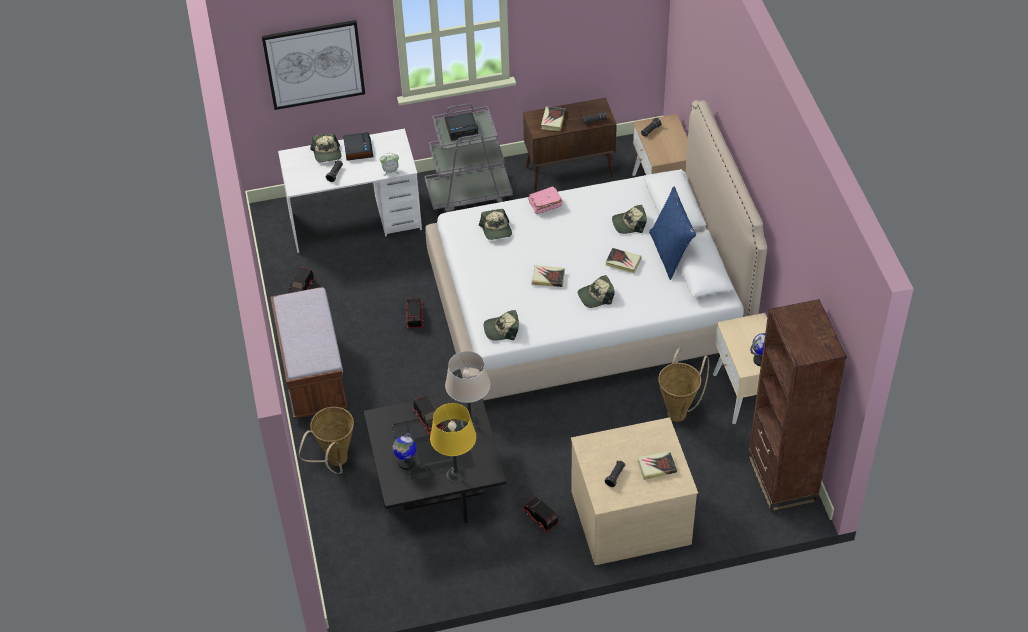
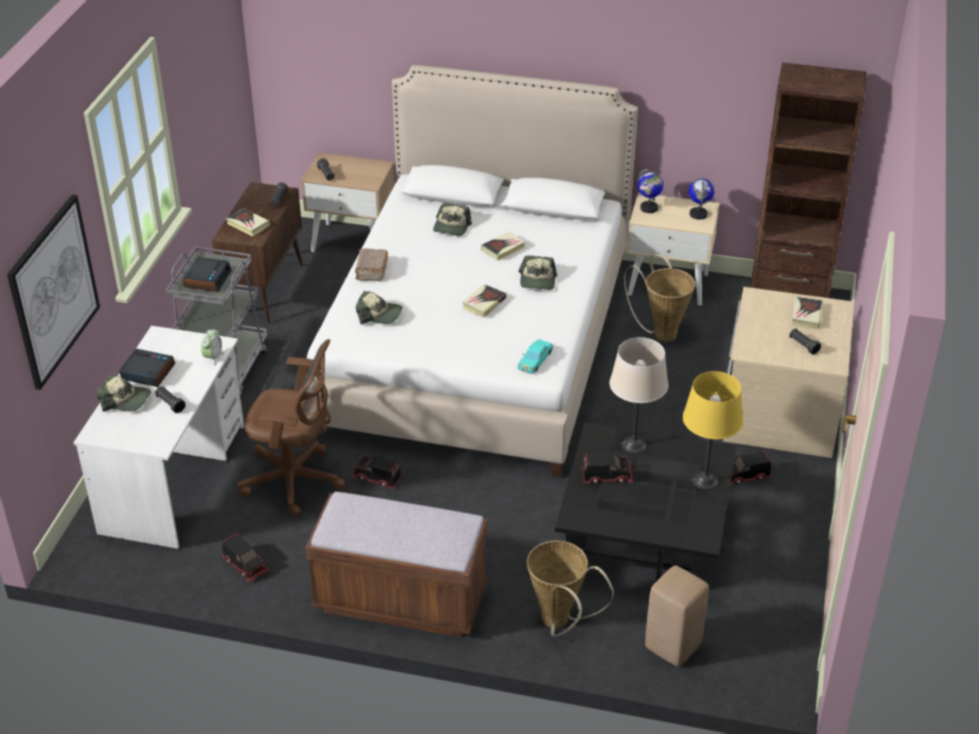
camera: 65 degrees left, 10 degrees down
globe [392,433,416,470] -> globe moved to [638,169,664,213]
cap [484,310,519,341] -> turquoise toy car [517,339,553,374]
pink book [528,186,563,214] -> brown book [355,249,388,281]
blue pillow [649,187,696,280] -> none
none -> brown office chair [237,339,345,517]
none -> beige stool [645,565,709,666]

